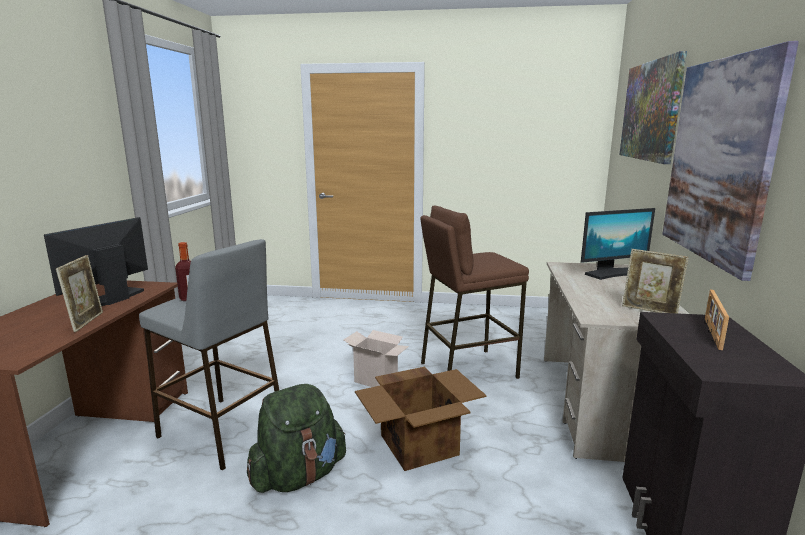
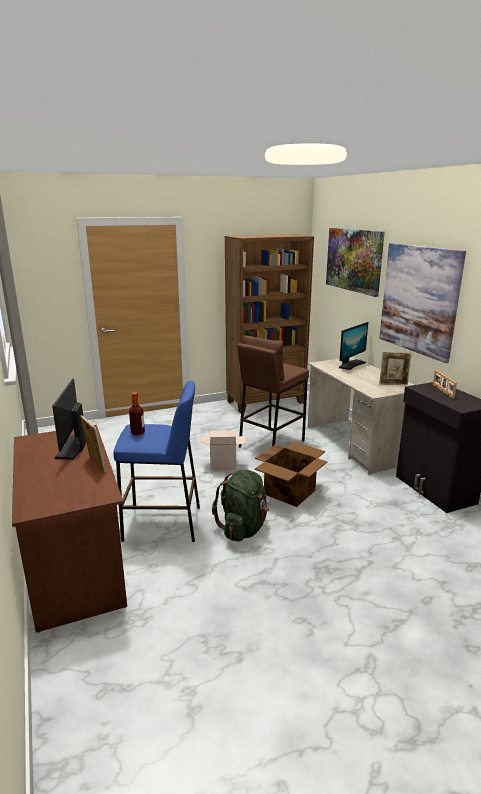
camera: 30 degrees left, 5 degrees up
grey stool [139,239,279,470] -> blue stool [114,381,200,542]
none -> brown bookcase [224,234,314,413]

